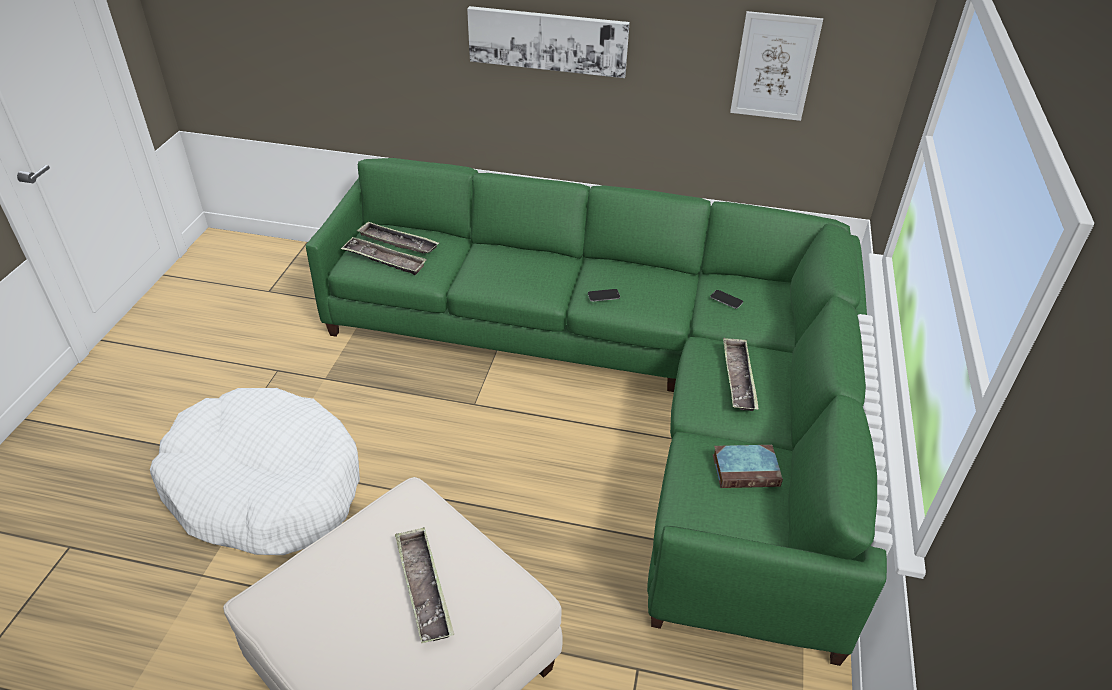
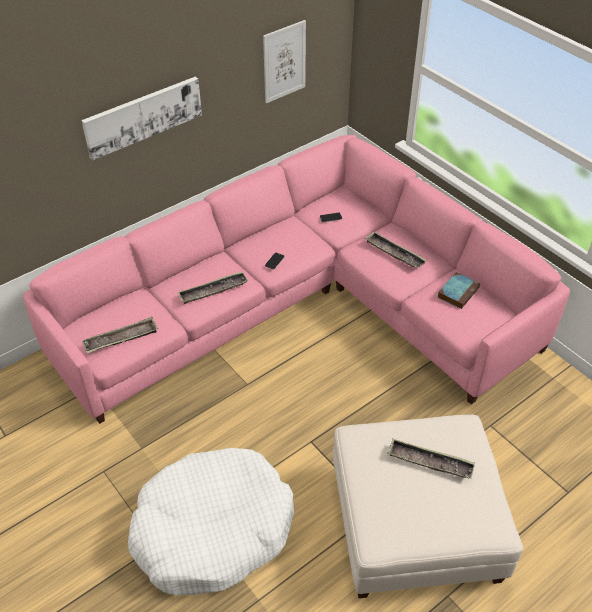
camera: 50 degrees left, 5 degrees up
green sofa [306,158,887,666] -> pink sofa [23,135,570,424]
tray [356,221,439,254] -> tray moved to [178,272,248,304]

